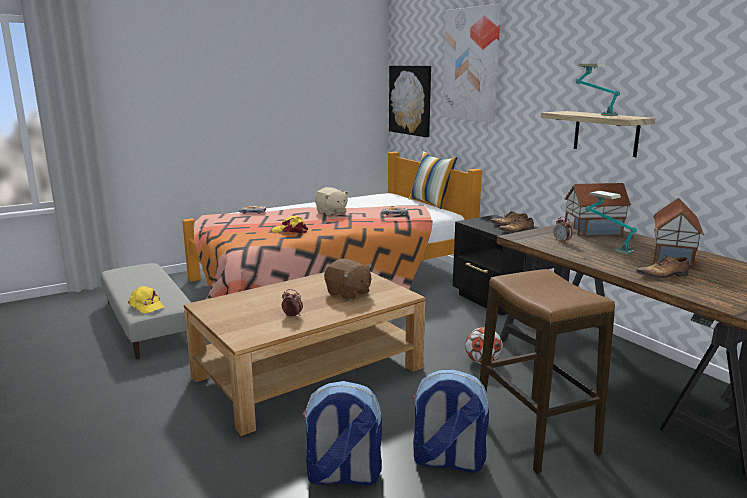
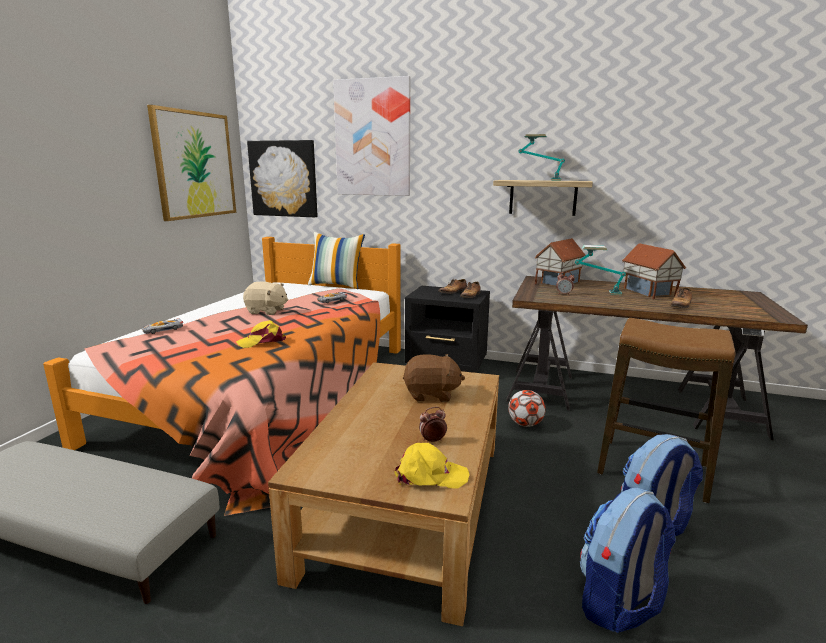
camera: 40 degrees left, 0 degrees up
yellow cap [128,286,164,314] -> yellow cap moved to [394,443,470,489]
none -> picture [147,105,236,221]

